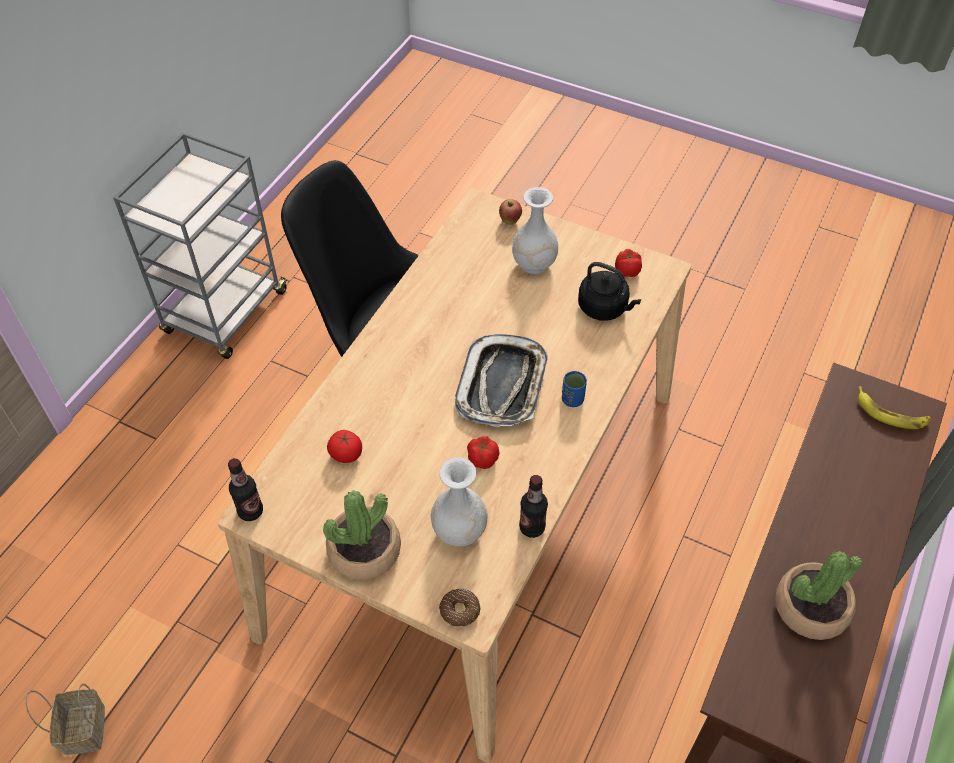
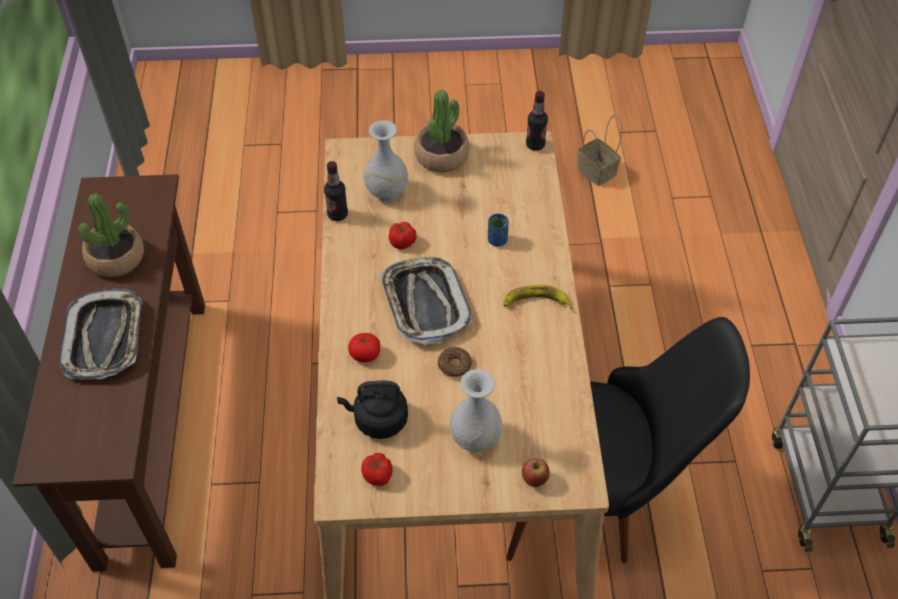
camera: 150 degrees right, 0 degrees up
tomato [327,430,362,463] -> tomato moved to [348,333,380,362]
donut [439,589,481,627] -> donut moved to [438,347,472,377]
blue cup [562,371,587,407] -> blue cup moved to [488,214,509,246]
banana [858,386,931,429] -> banana moved to [503,285,573,309]
none -> tray [59,289,142,380]

